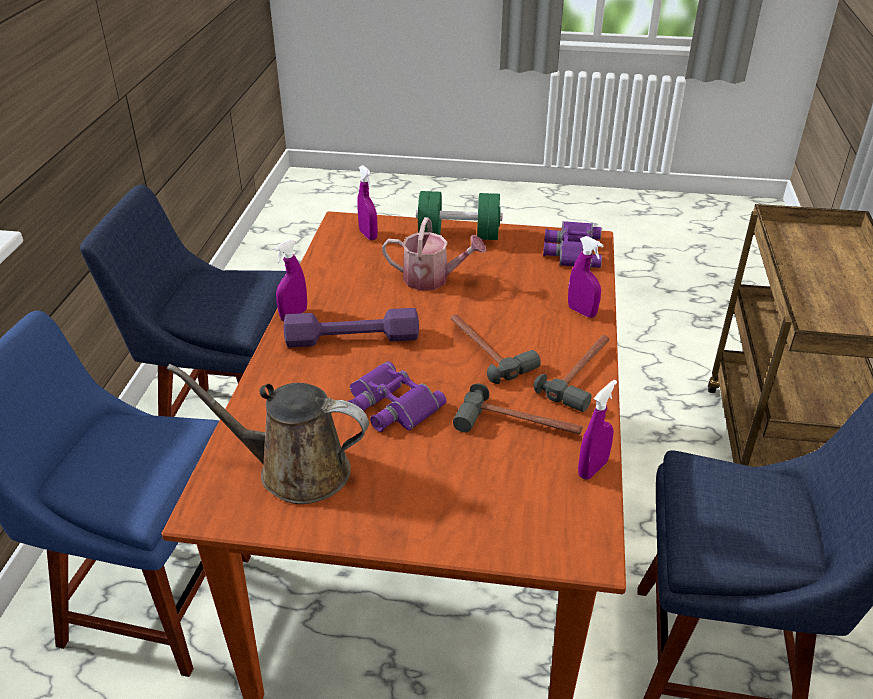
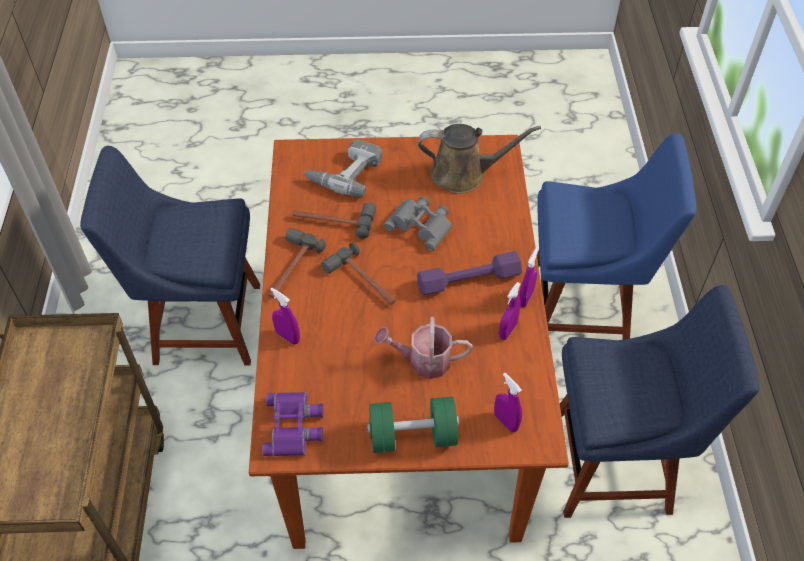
camera: 170 degrees right, 15 degrees up
purple binoculars [348,361,447,432] -> grey binoculars [384,197,452,251]
purple spray bottle [578,380,617,480] -> purple spray bottle moved to [499,282,521,340]
none -> power drill [304,140,383,197]

